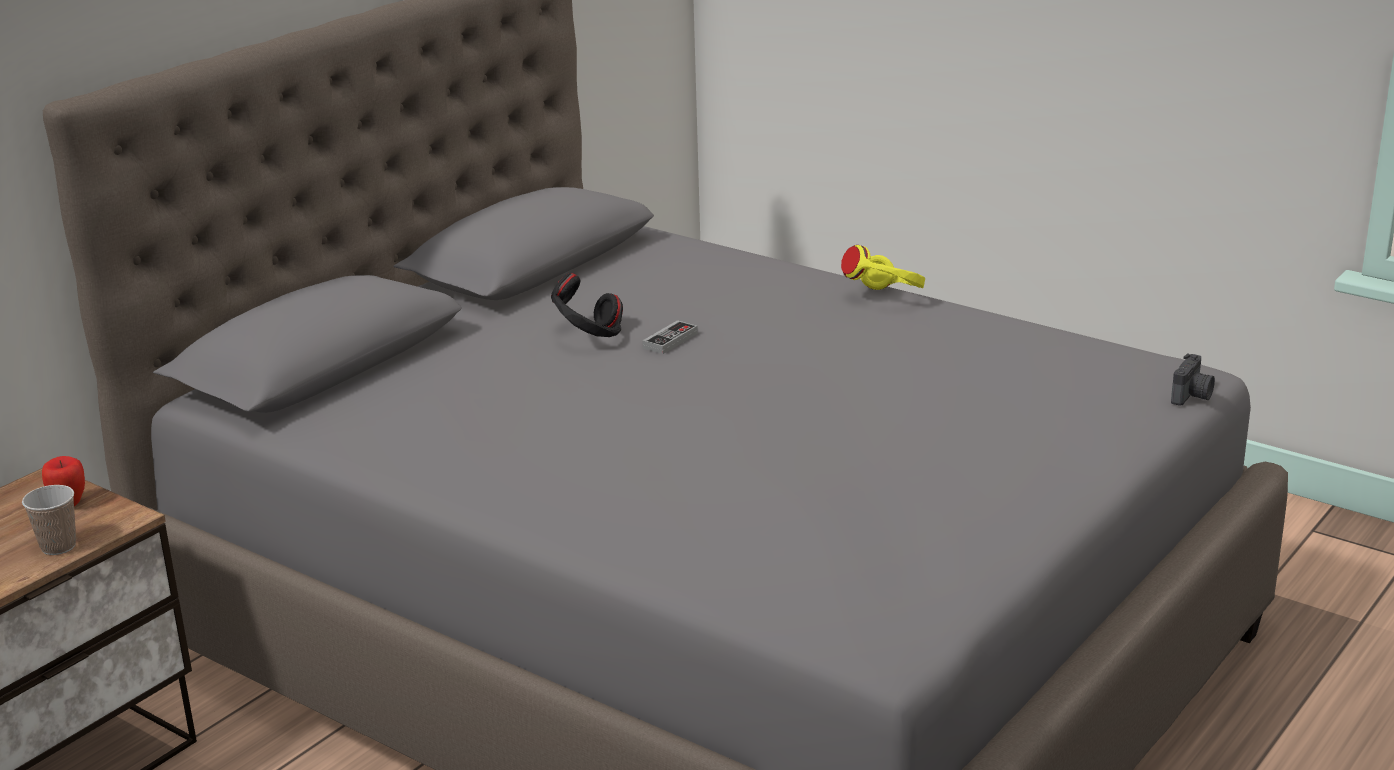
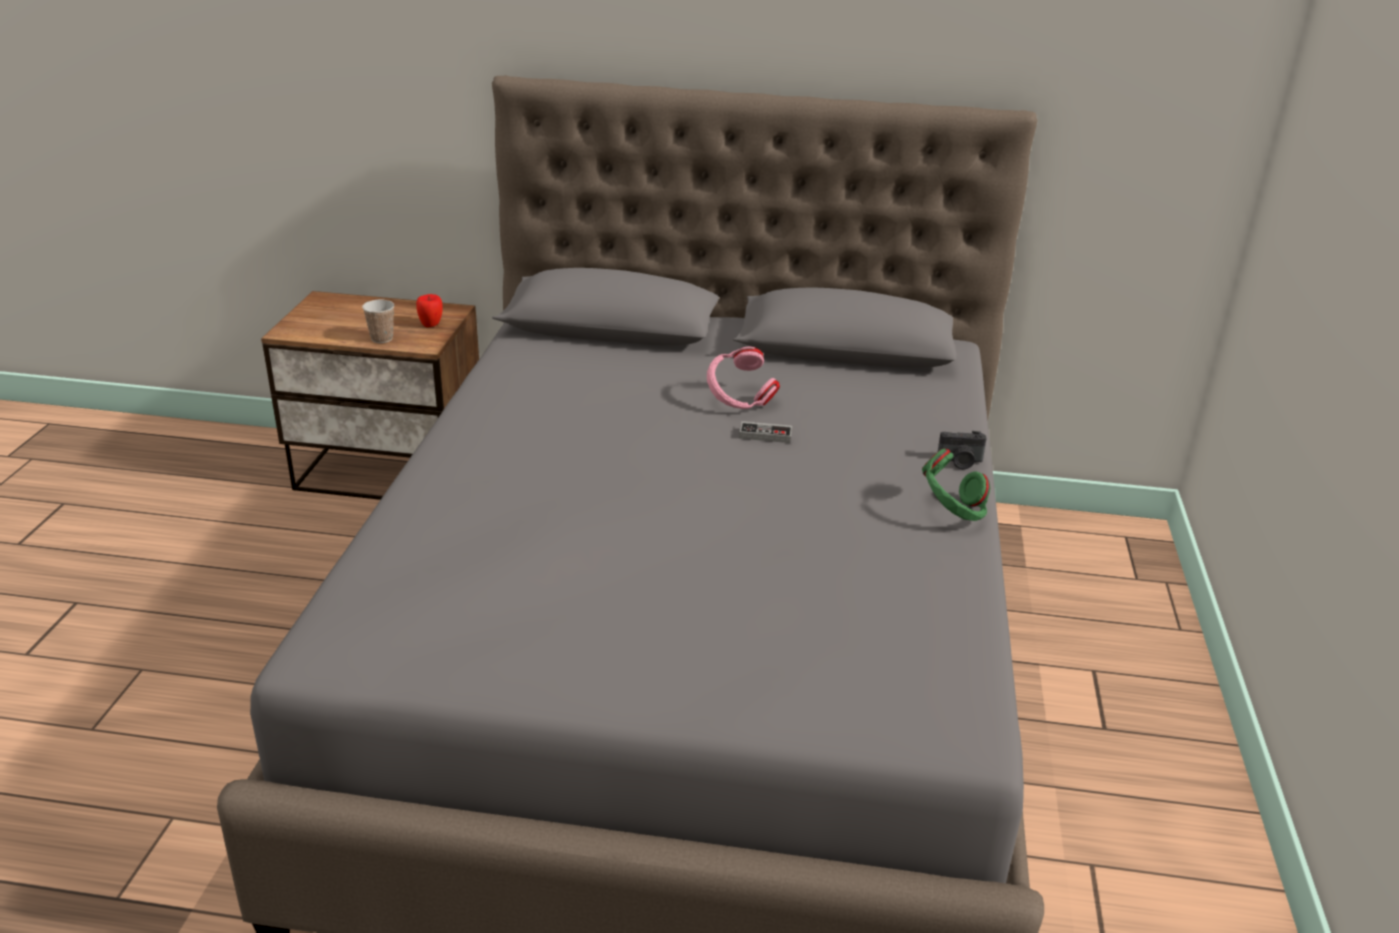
camera: 60 degrees right, 5 degrees up
black headphones [551,273,623,337] -> pink headphones [707,346,780,409]
yellow headphones [841,245,925,290] -> green headphones [922,448,990,521]
camera [1171,353,1215,406] -> camera moved to [938,431,987,469]

